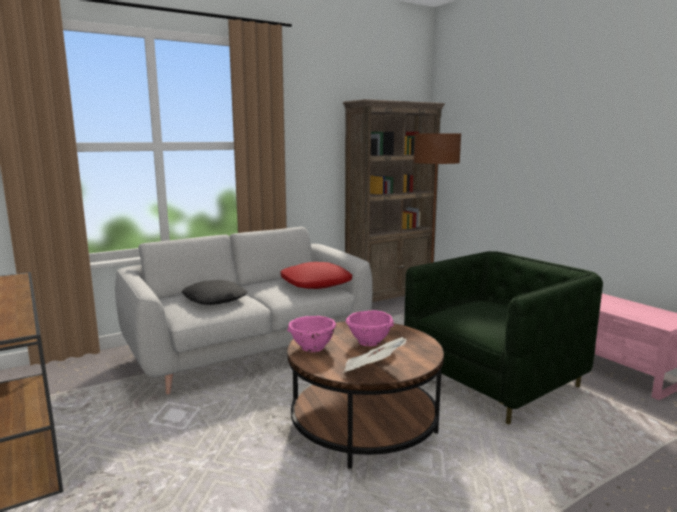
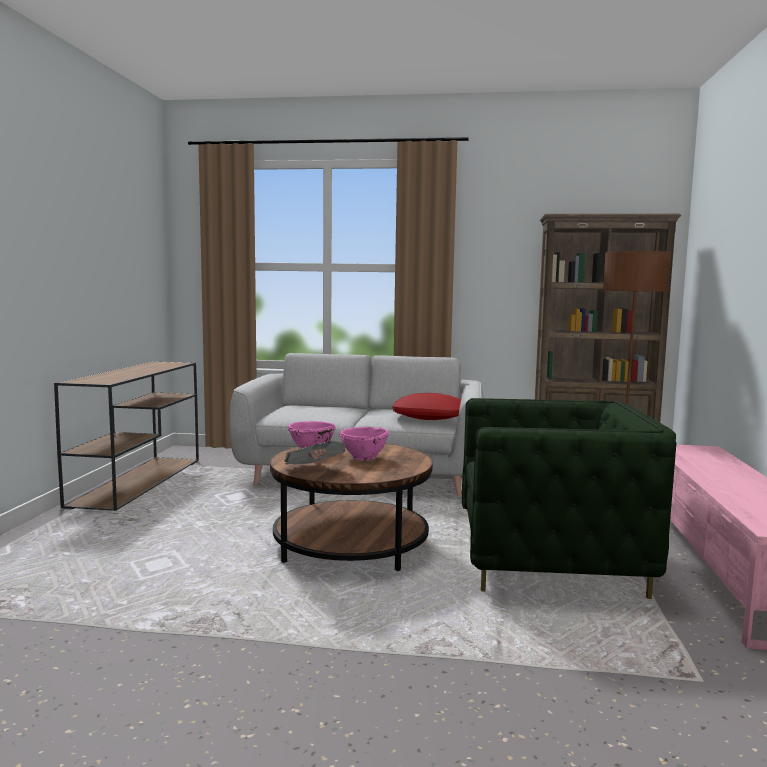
camera: 40 degrees right, 5 degrees down
black pillow [182,280,247,305] -> none

